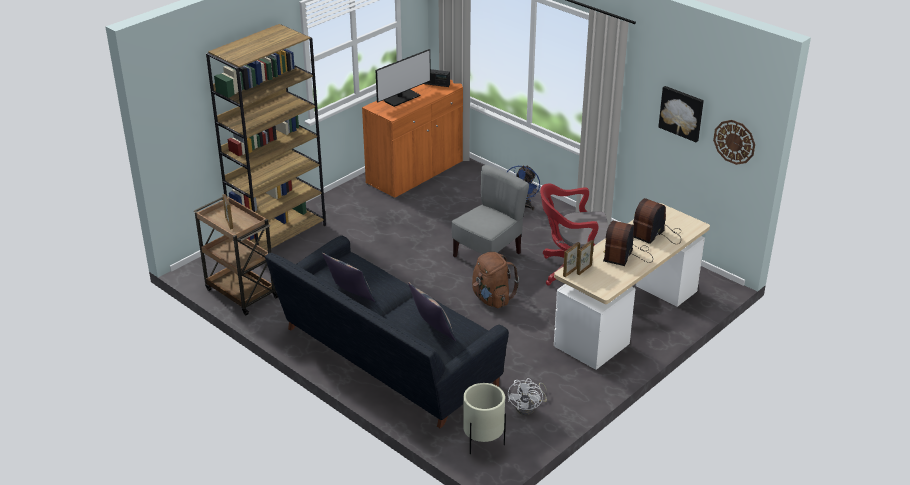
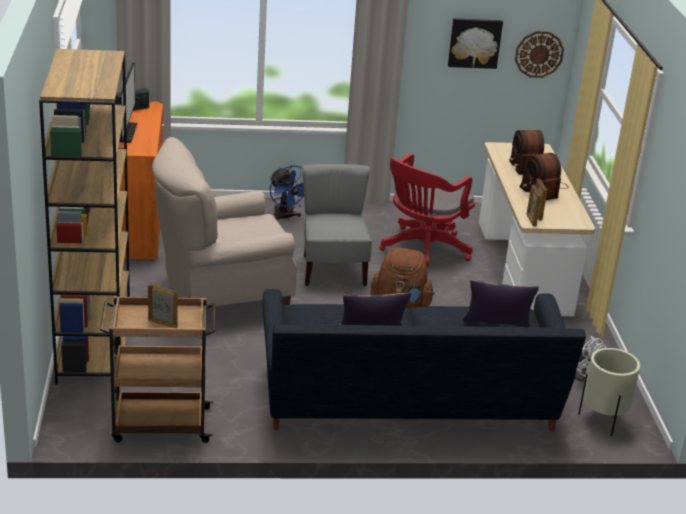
camera: 50 degrees left, 5 degrees down
none -> beige armchair [152,137,297,306]

